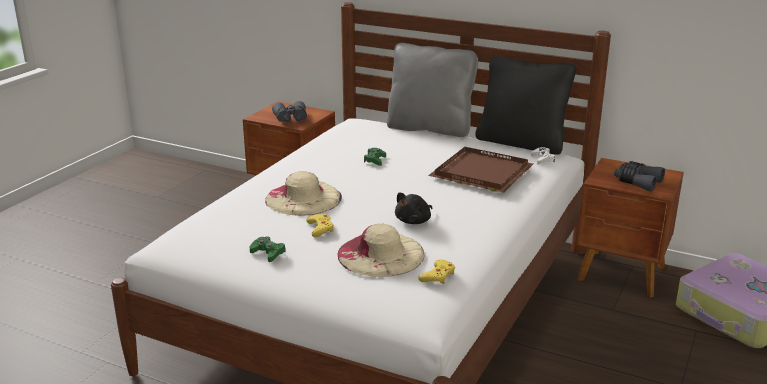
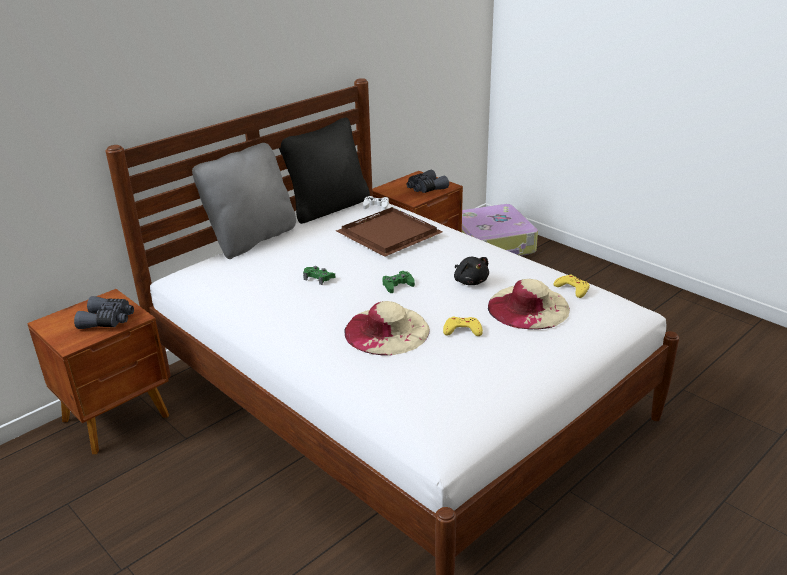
camera: 70 degrees left, 5 degrees up
green game controller [250,236,286,262] -> green game controller moved to [382,271,415,293]

